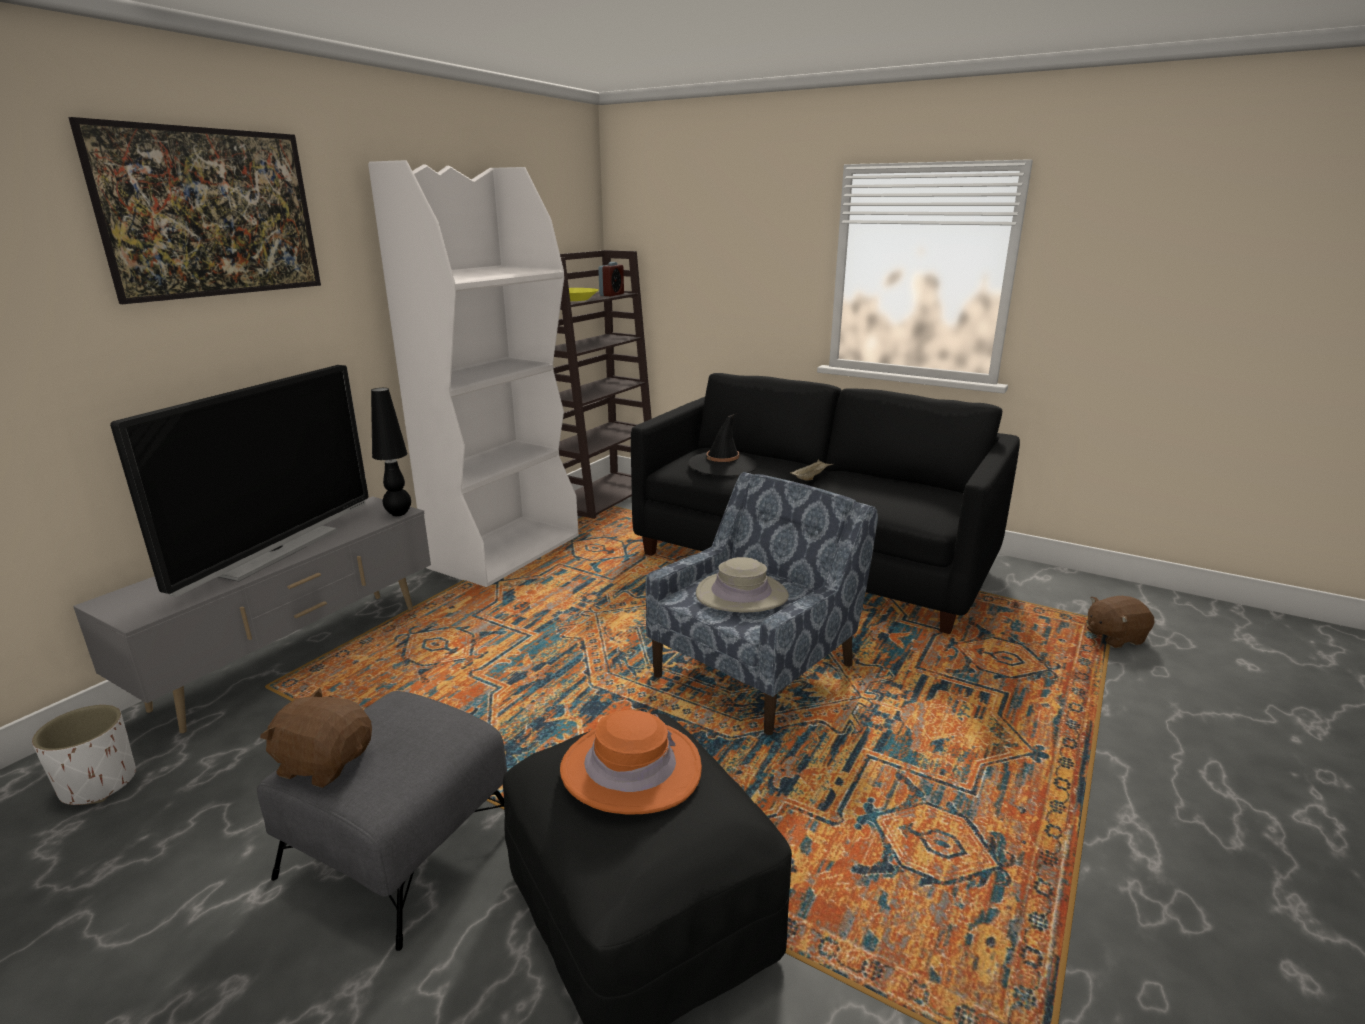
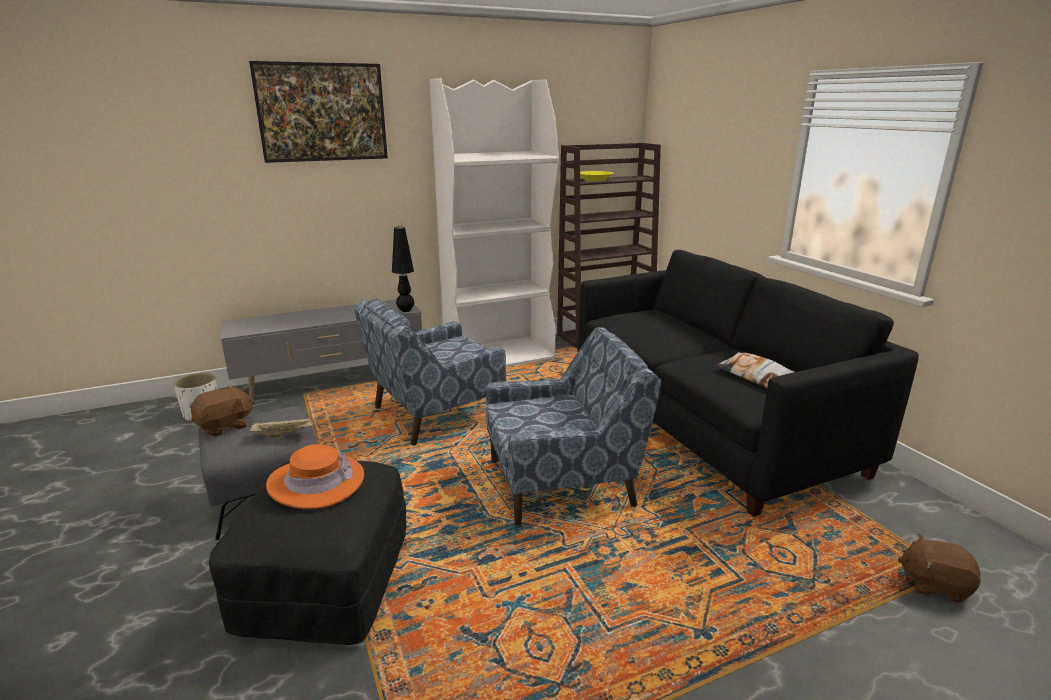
camera: 35 degrees right, 0 degrees up
television [110,365,368,597] -> none
brown plush toy [260,688,372,788] -> brown plush toy turned 90 degrees clockwise [191,385,255,437]
alarm clock [598,262,624,296] -> none
black hat [689,413,758,476] -> none
beige hat [696,557,789,612] -> none
beige tray [790,459,833,481] -> beige tray moved to [250,416,313,437]
none -> blue armchair [355,298,506,446]
none -> pillow [714,352,794,388]

